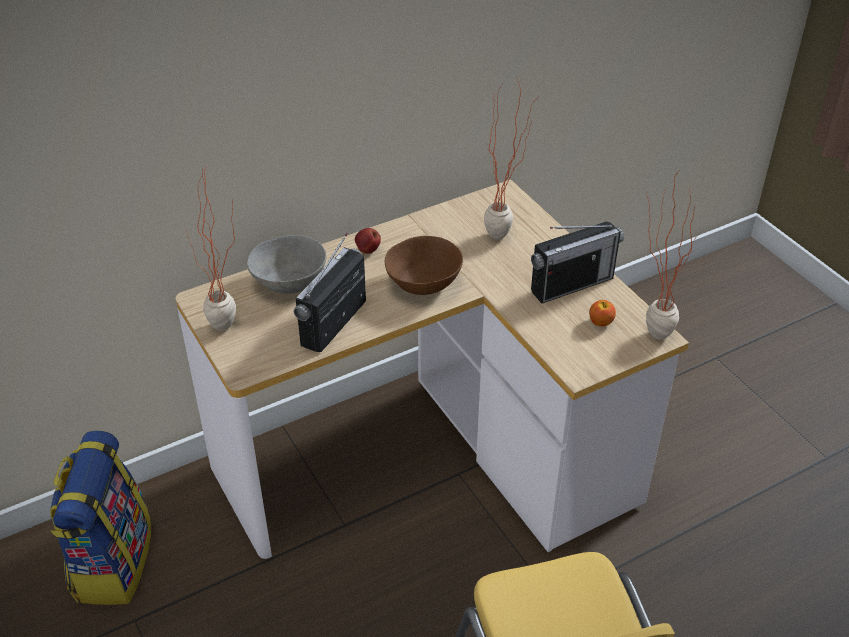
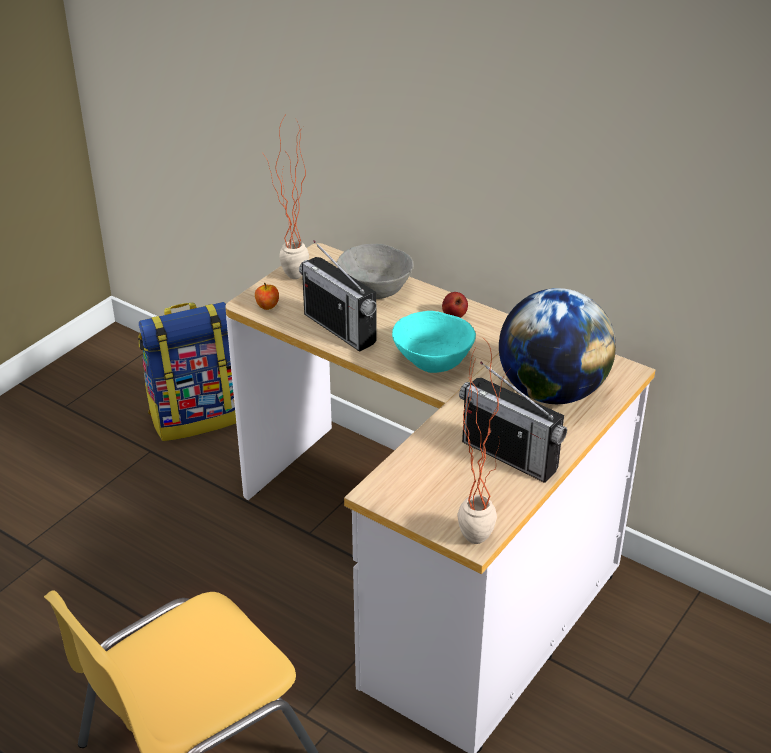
camera: 65 degrees right, 5 degrees down
radio [294,233,366,352] -> radio turned 135 degrees counterclockwise [299,240,377,352]
brown bowl [385,236,463,295] -> turquoise bowl [392,311,476,373]
potted plant [484,76,533,240] -> globe [499,288,616,404]
apple [589,300,616,326] -> apple moved to [255,283,279,310]

